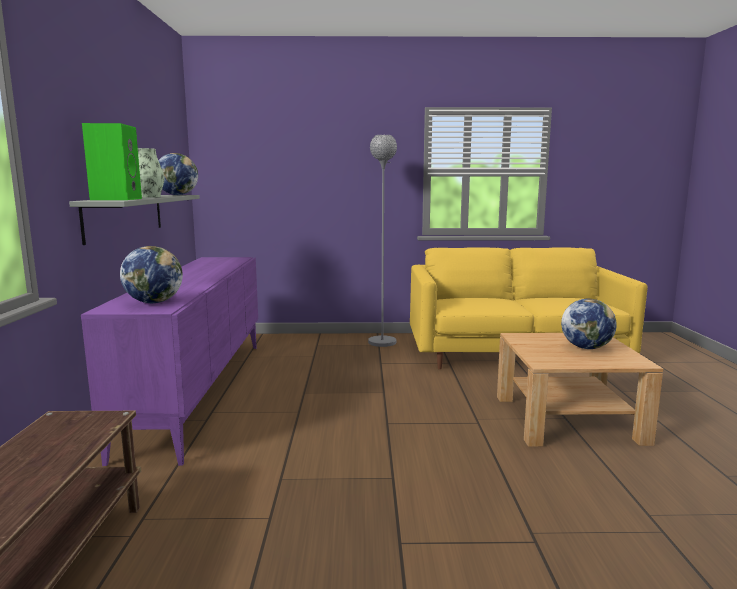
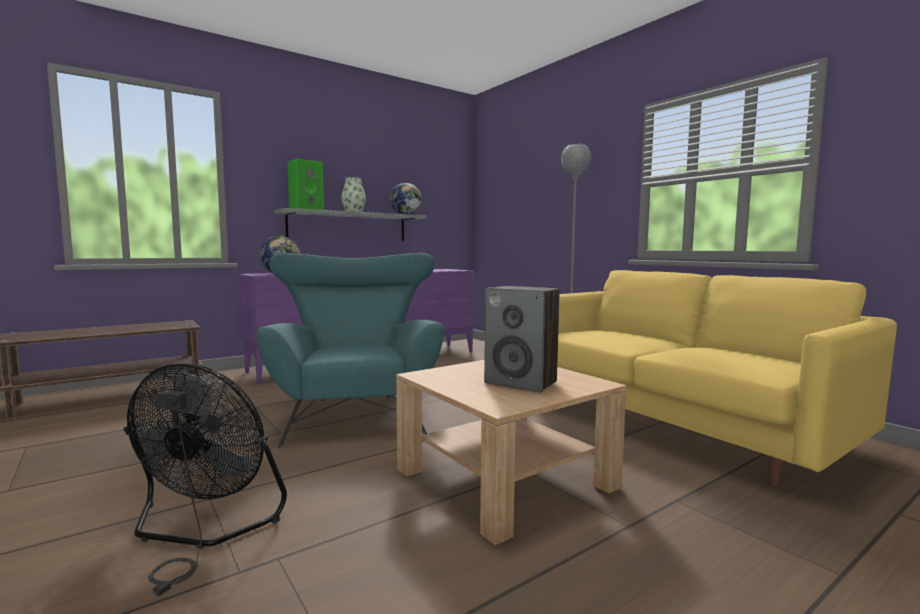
camera: 55 degrees right, 5 degrees down
globe [561,299,617,349] -> speaker [484,286,560,393]
none -> black fan [123,364,287,596]
none -> turquoise armchair [256,253,444,448]

